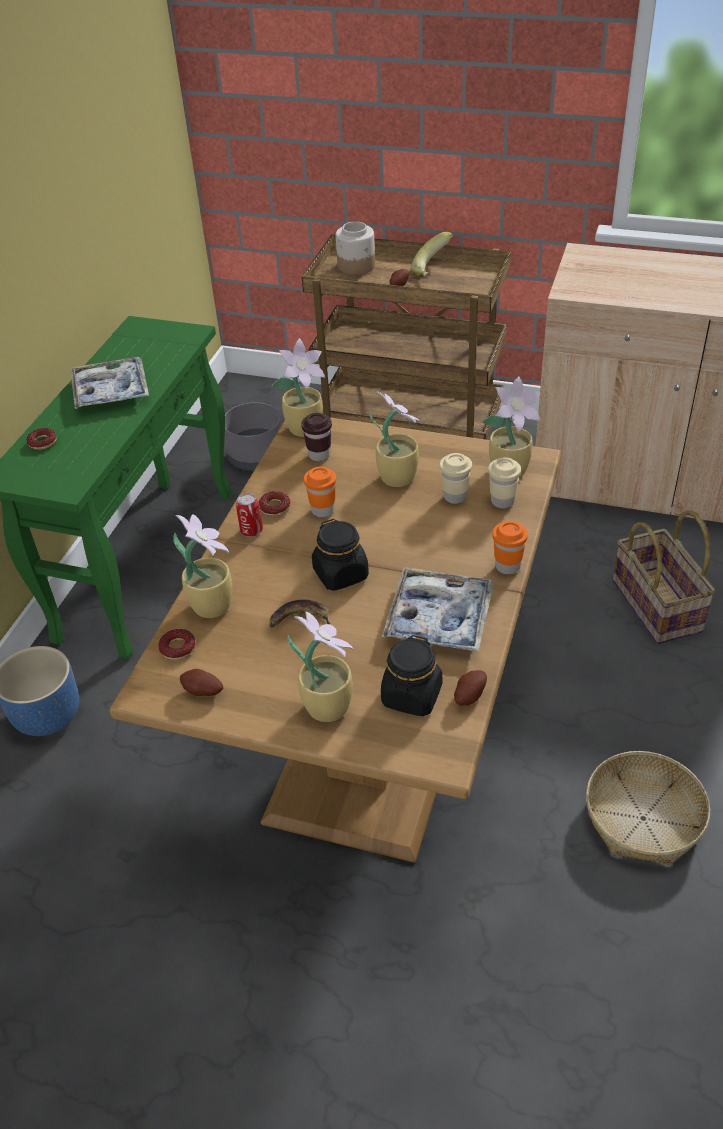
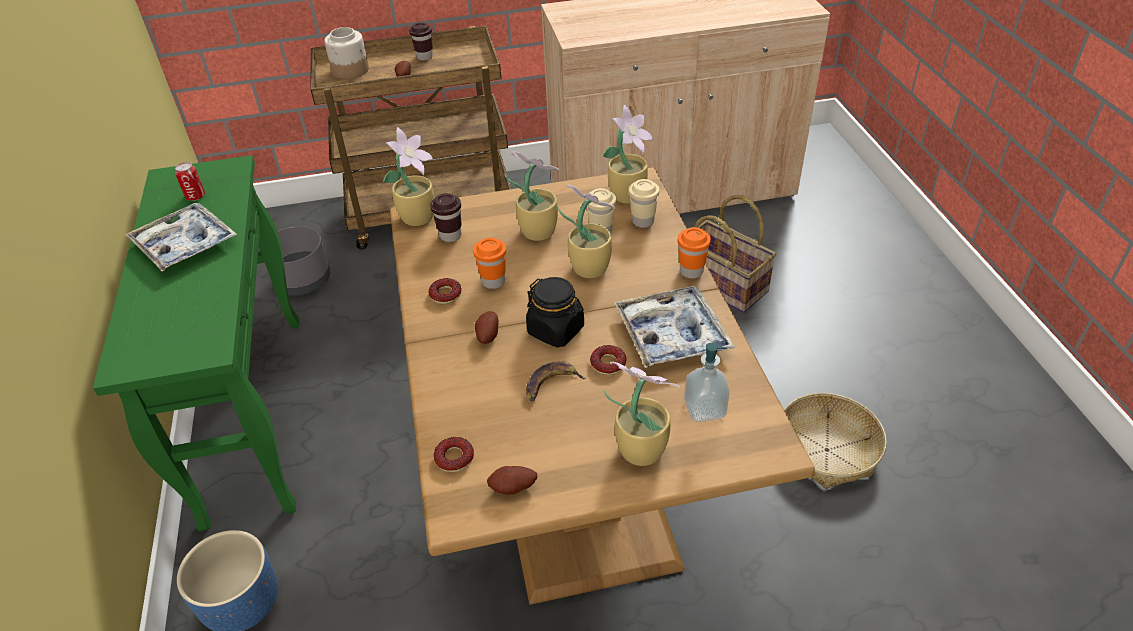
camera: 30 degrees left, 0 degrees up
donut [27,428,56,450] -> donut moved to [590,345,626,375]
potted plant [173,514,232,618] -> potted plant moved to [558,185,615,278]
can [236,493,263,537] -> can moved to [175,162,205,201]
black jar [381,635,442,716] -> soap dispenser [684,343,730,422]
banana [411,232,453,276] -> brown cup [409,22,433,61]
potato [454,670,487,706] -> potato moved to [475,311,499,344]

